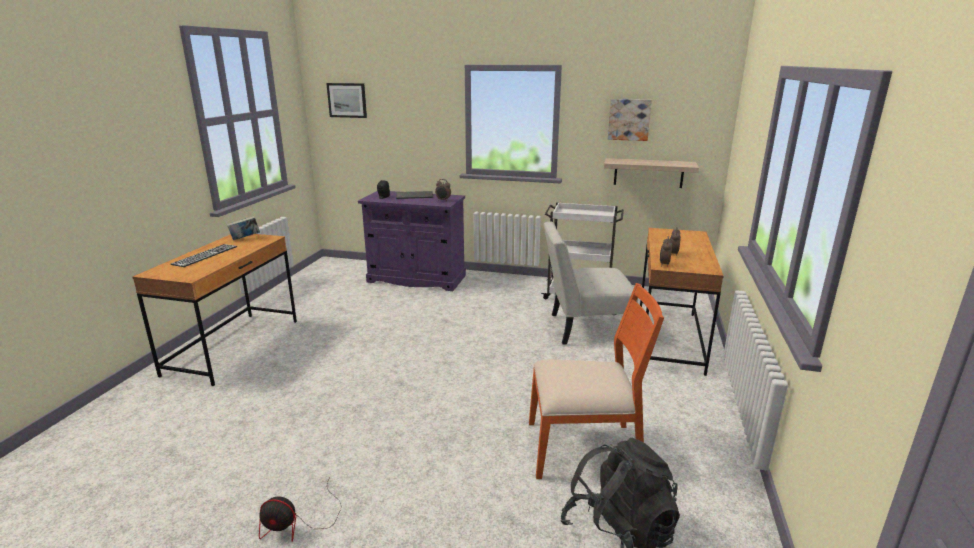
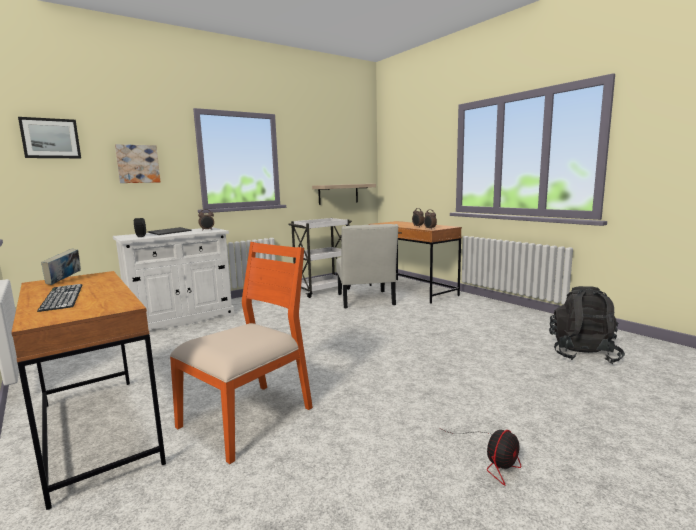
camera: 50 degrees left, 10 degrees down
purple cabinet [358,191,466,291] -> white cabinet [113,227,234,330]
orange chair [529,283,664,479] -> orange chair moved to [170,242,313,464]
white chair [544,221,638,344] -> white chair turned 45 degrees counterclockwise [336,224,399,308]
picture [608,99,652,141] -> picture moved to [115,144,160,183]

